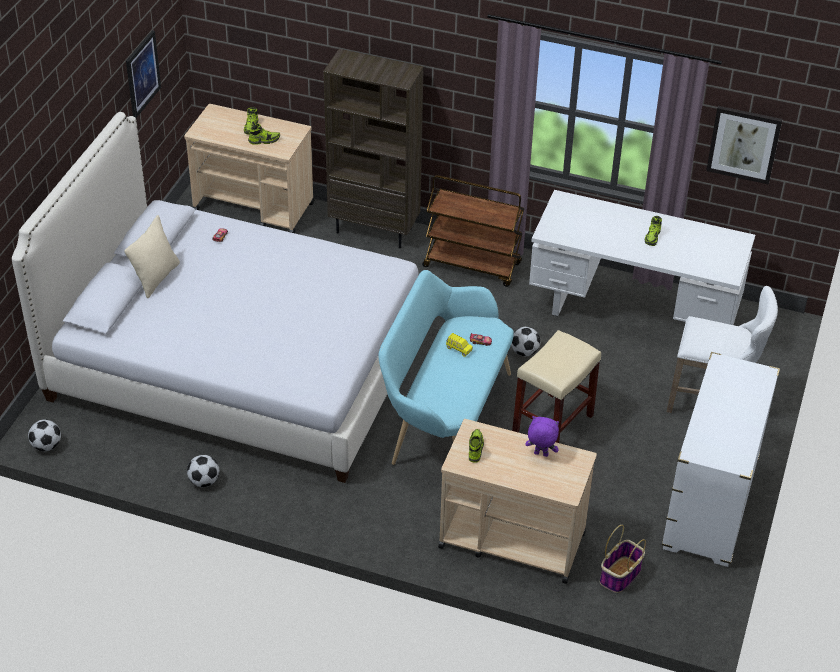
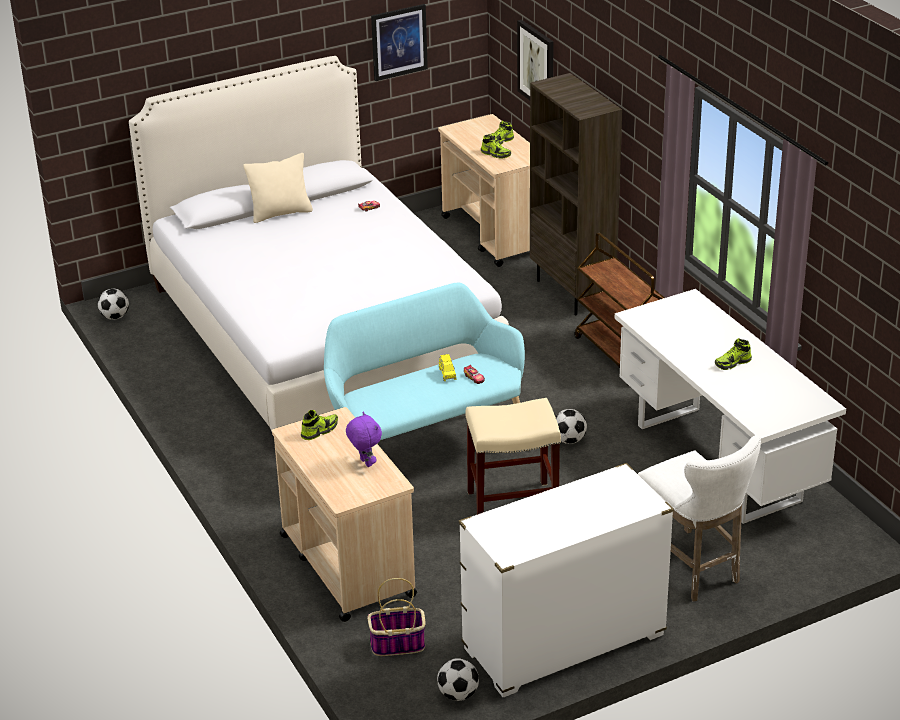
camera: 45 degrees right, 10 degrees down
football [187,455,219,487] -> football moved to [437,658,479,701]
picture [706,106,782,185] -> picture moved to [517,20,554,100]

